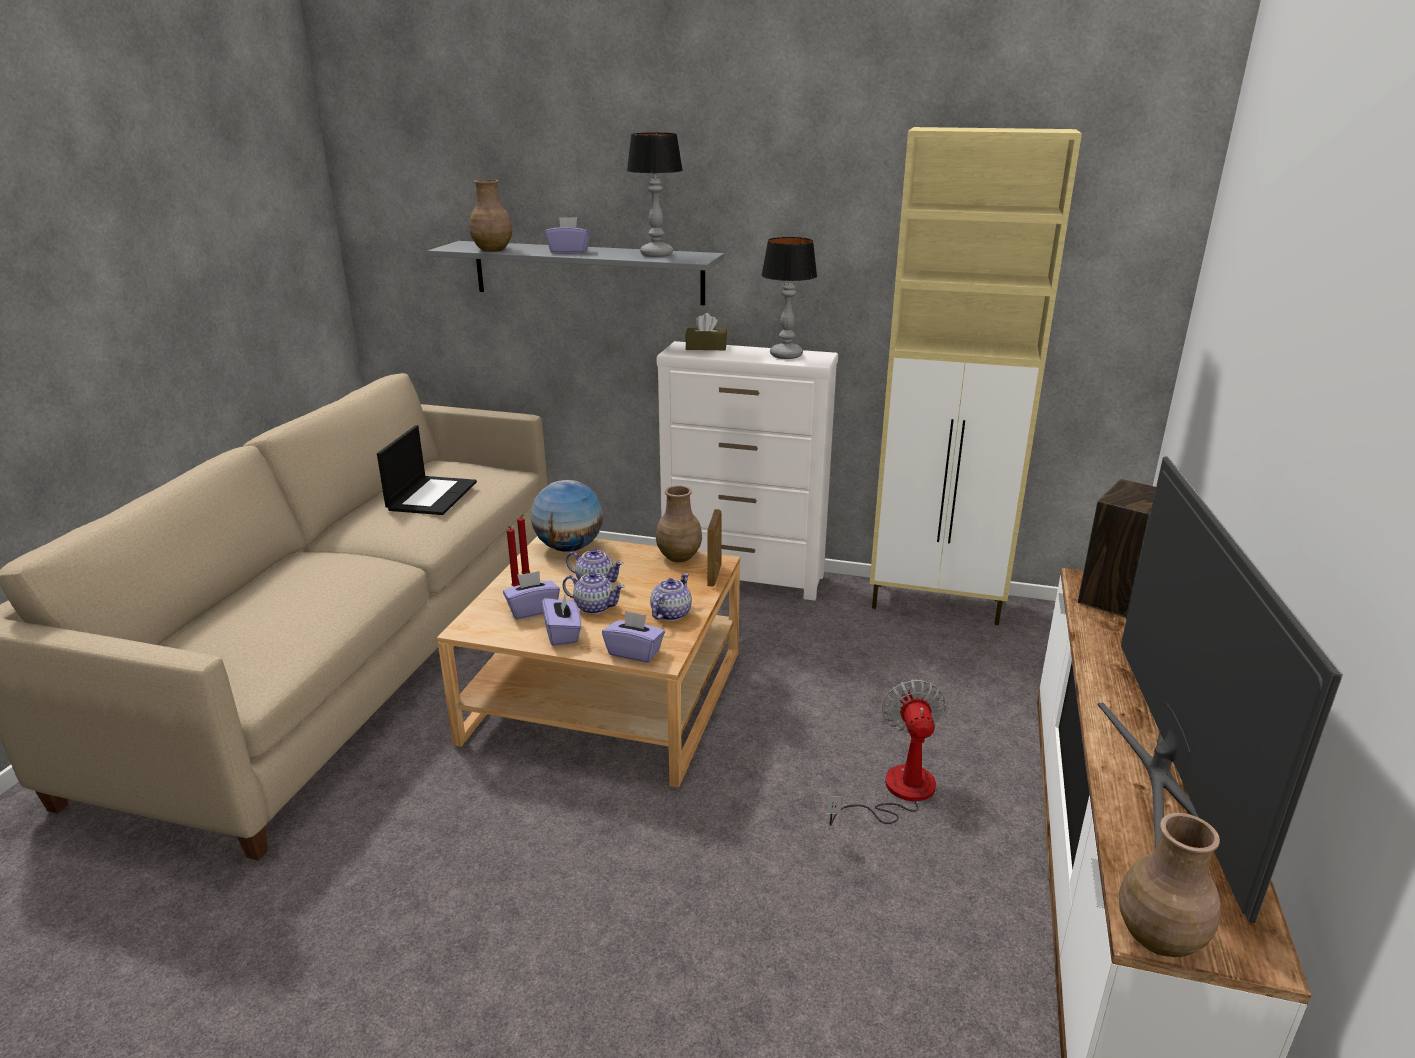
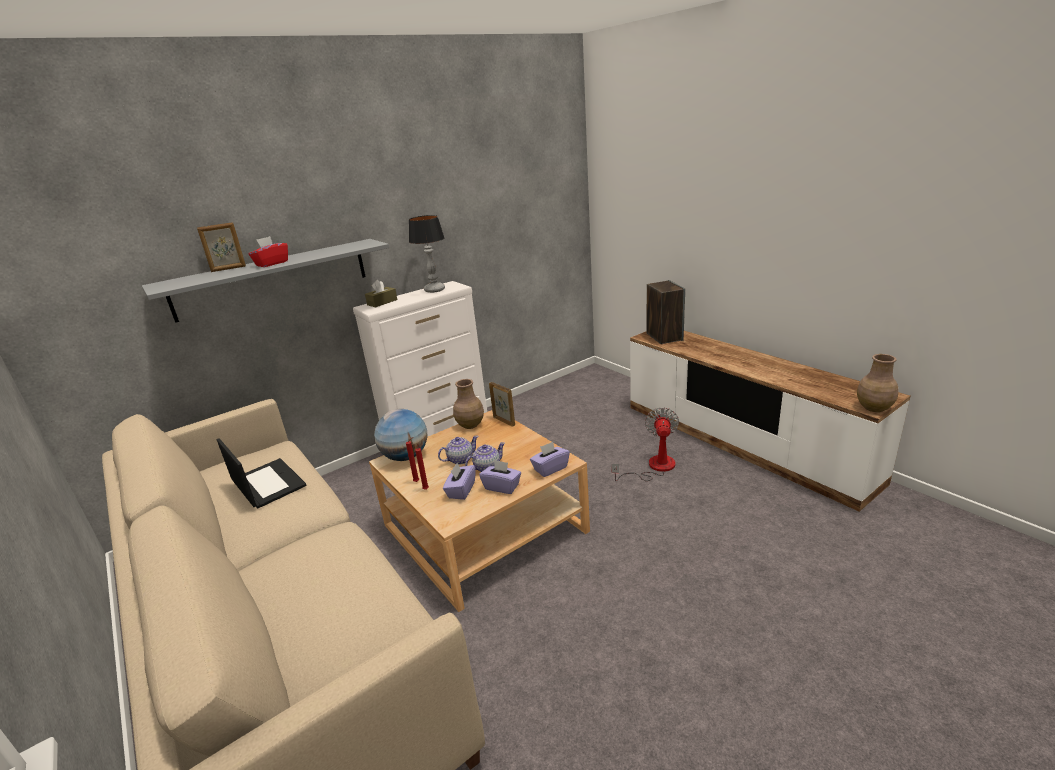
camera: 50 degrees left, 0 degrees up
brown vase [469,180,512,252] -> none
purple tissue box [545,217,591,254] -> red tissue box [249,236,288,267]
table lamp [627,133,683,257] -> none
teapot [650,573,692,621] -> none
fan [826,679,946,826] -> fan turned 60 degrees clockwise [611,407,679,481]
beige cabinet [870,127,1082,625] -> none
television [1098,456,1343,923] -> none
none -> picture frame [197,222,246,272]

